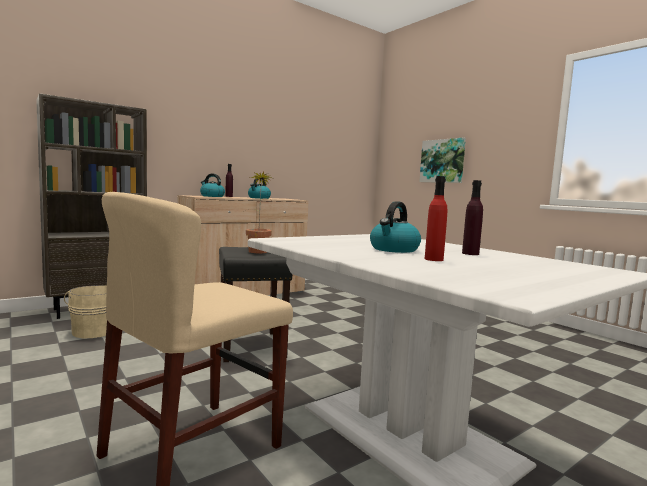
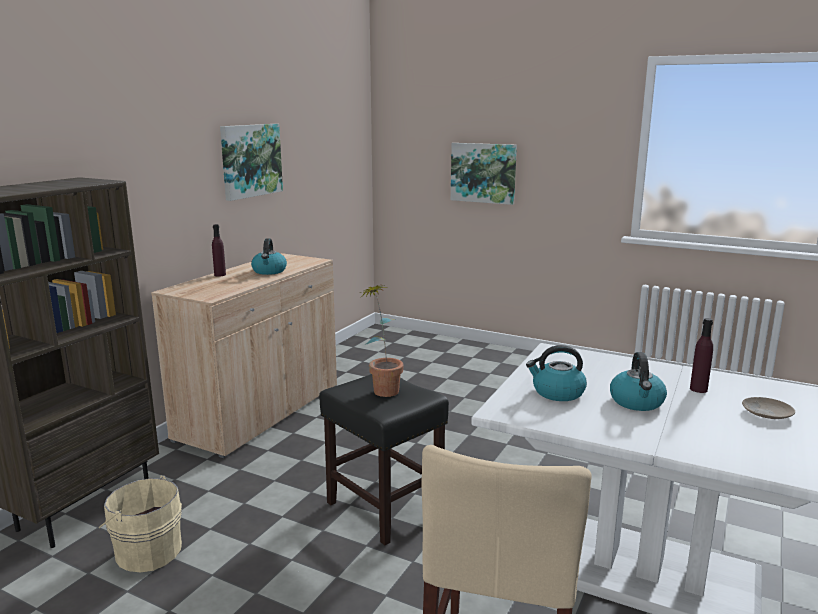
camera: 25 degrees left, 10 degrees up
kettle [200,174,225,197] -> kettle moved to [526,345,587,401]
red bottle [425,176,447,261] -> none
none -> picture [220,124,283,201]
none -> beige plate [742,397,795,419]

